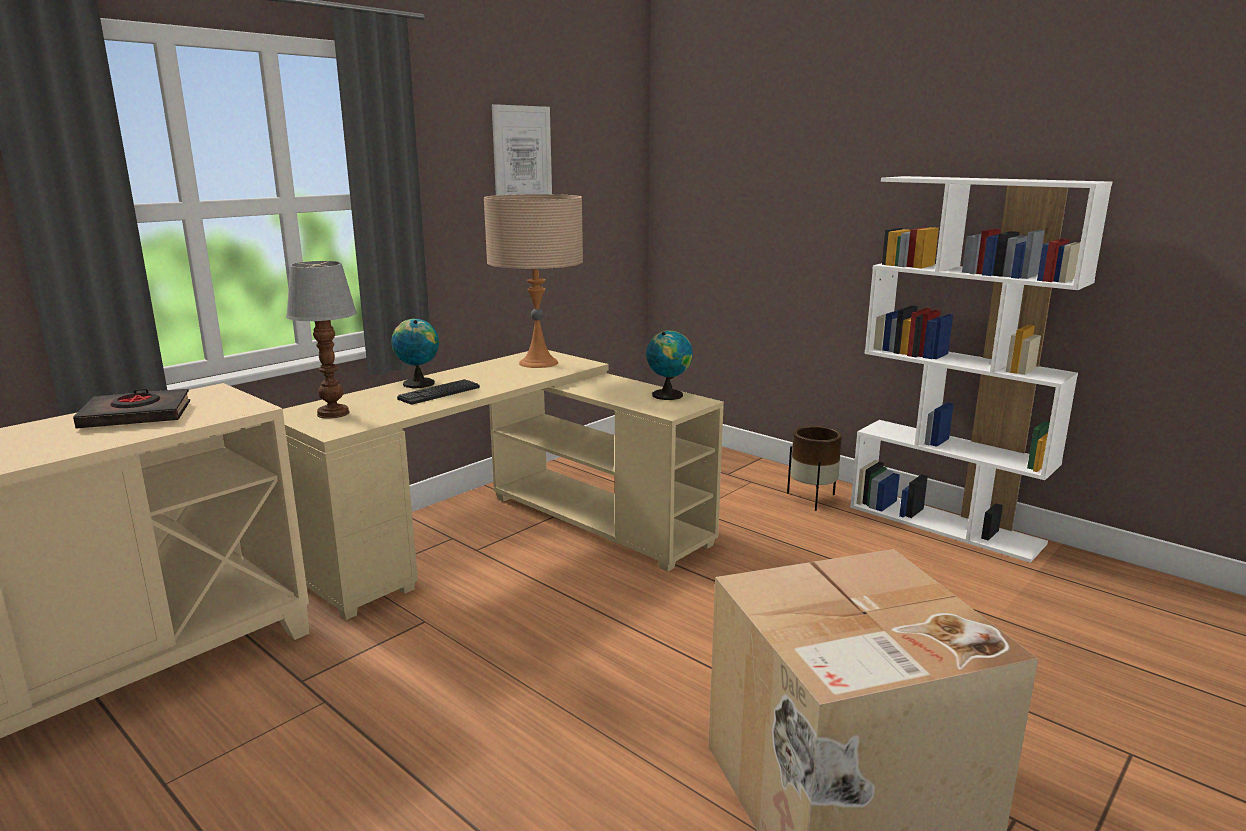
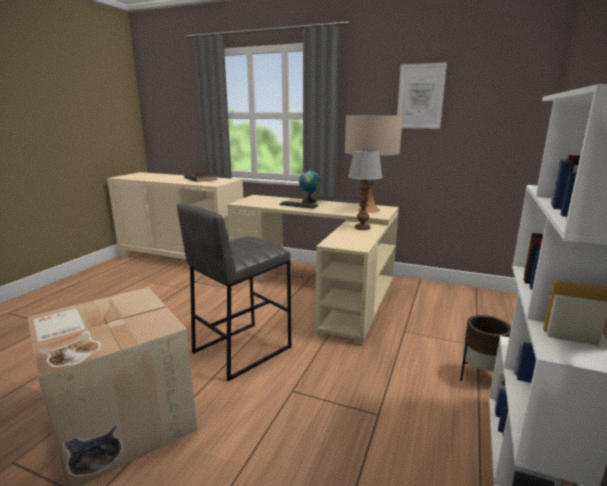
camera: 70 degrees right, 0 degrees up
table lamp [286,261,357,419] -> table lamp moved to [348,150,383,230]
globe [646,331,693,400] -> none
none -> grey stool [177,203,291,381]

